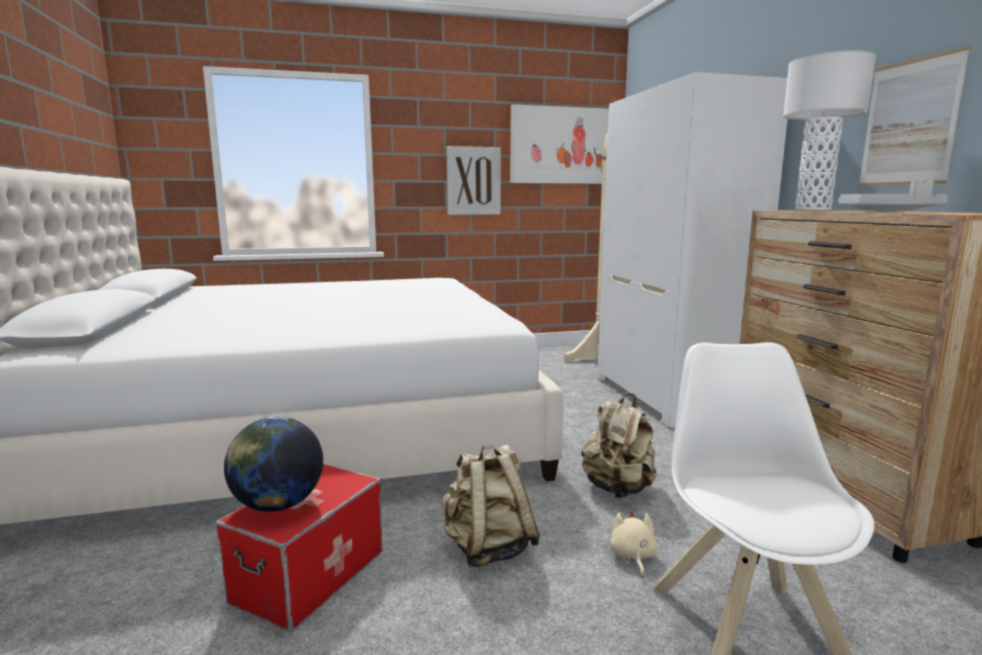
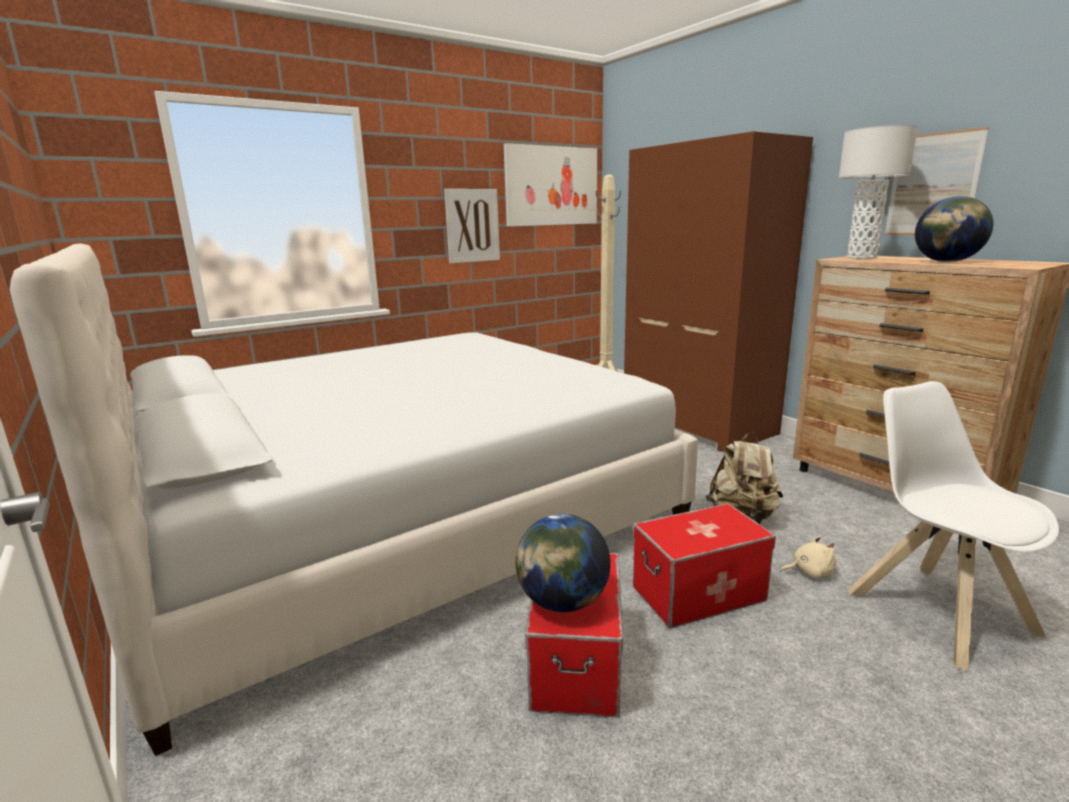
camera: 20 degrees left, 5 degrees up
beige backpack [441,444,540,567] -> storage box [633,503,776,628]
white wardrobe [598,72,788,429] -> brown wardrobe [624,131,813,452]
beige plush toy [610,510,658,577] -> beige plush toy turned 105 degrees clockwise [780,536,836,578]
grey tray [838,179,948,212] -> globe [915,196,993,262]

